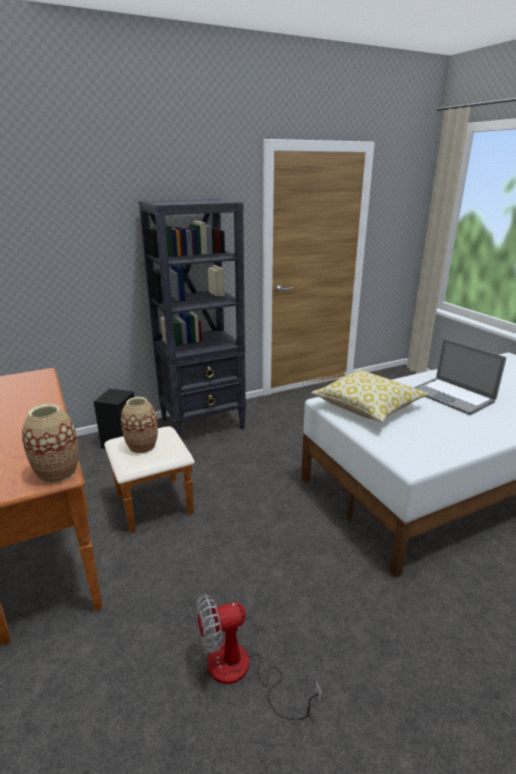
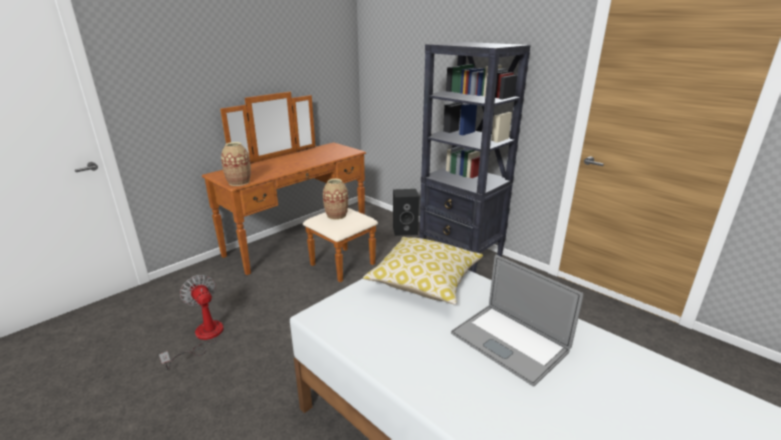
camera: 70 degrees right, 0 degrees up
laptop [413,339,506,415] -> laptop turned 75 degrees counterclockwise [451,255,584,387]

